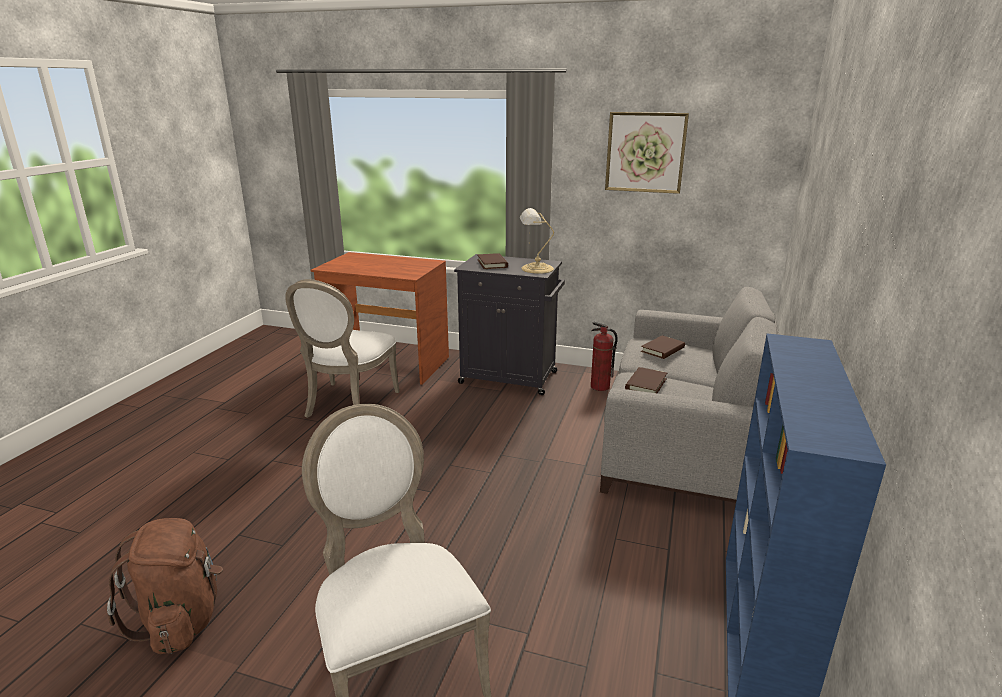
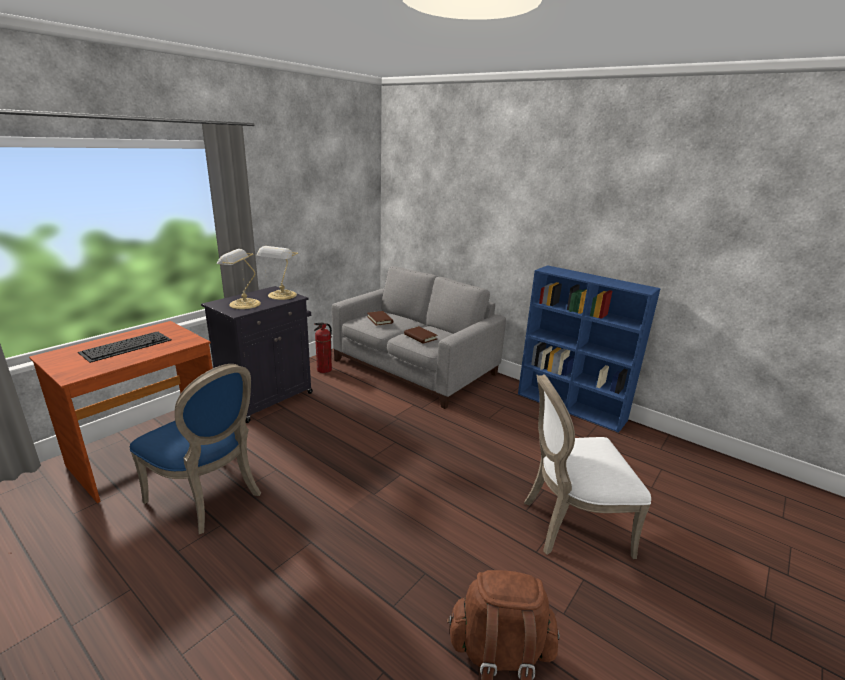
camera: 70 degrees left, 0 degrees up
white chair [285,279,400,418] -> blue chair [130,364,261,534]
brown book [477,253,508,269] -> table lamp [217,249,261,309]
picture [605,112,689,194] -> none
none -> keyboard [78,332,172,363]

